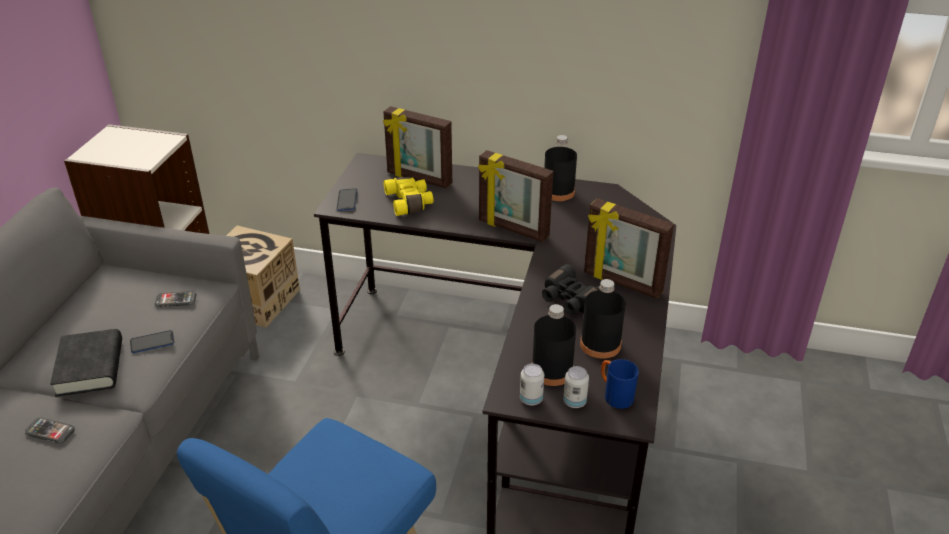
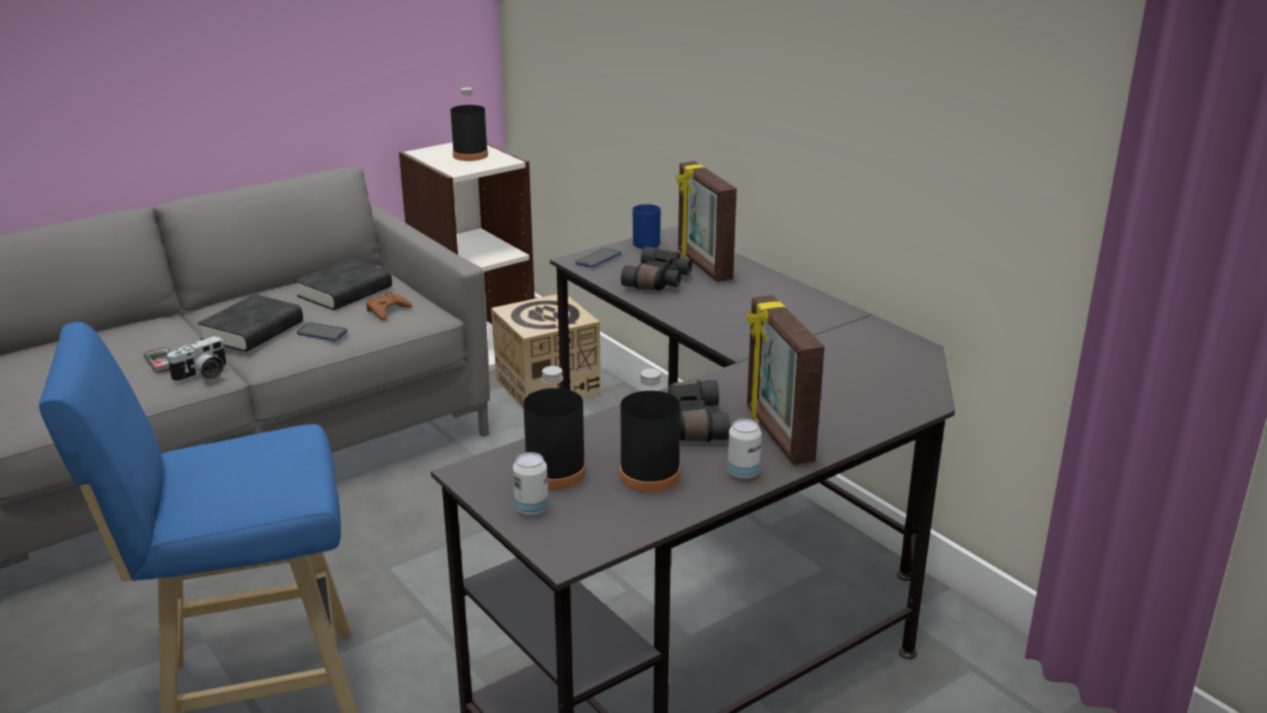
camera: 40 degrees right, 10 degrees down
phone [155,291,197,307] -> brown game controller [366,292,412,320]
yellow binoculars [383,177,433,216] -> black binoculars [621,247,692,290]
picture frame [478,150,553,242] -> none
can [520,364,544,405] -> can moved to [727,419,761,479]
black bottle [544,135,577,201] -> black bottle moved to [451,88,488,161]
blue mug [601,359,639,409] -> blue mug moved to [633,204,661,249]
none -> camera [167,336,227,382]
none -> black book [295,258,392,310]

